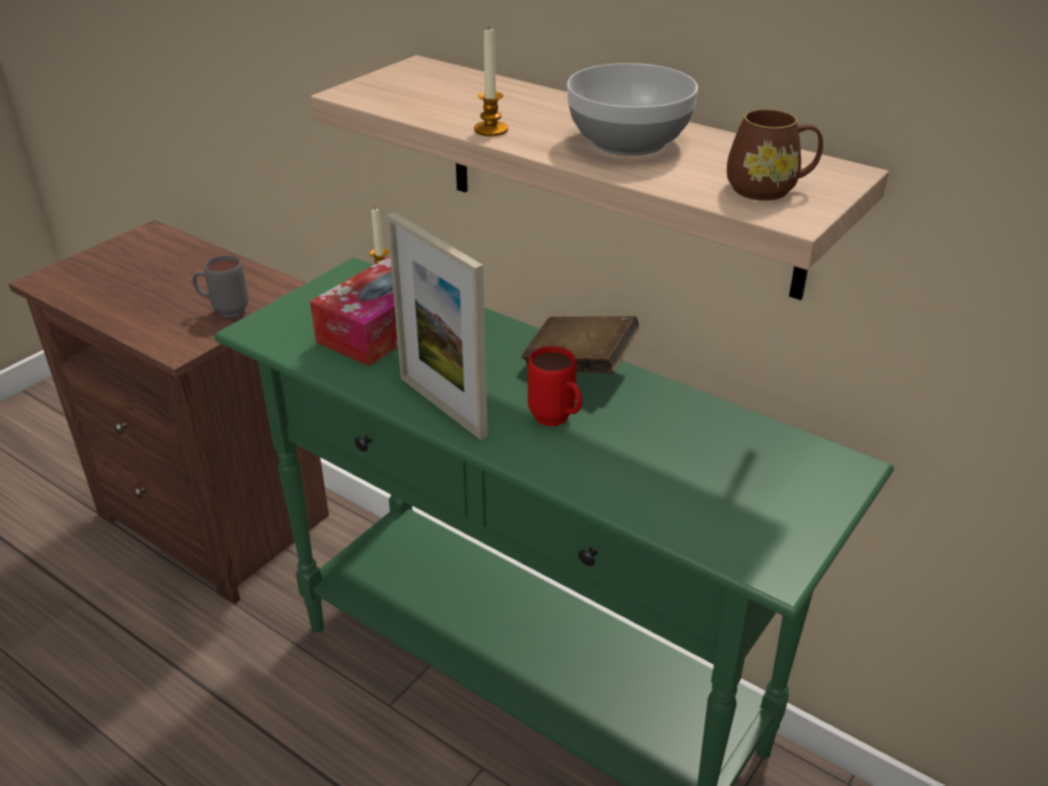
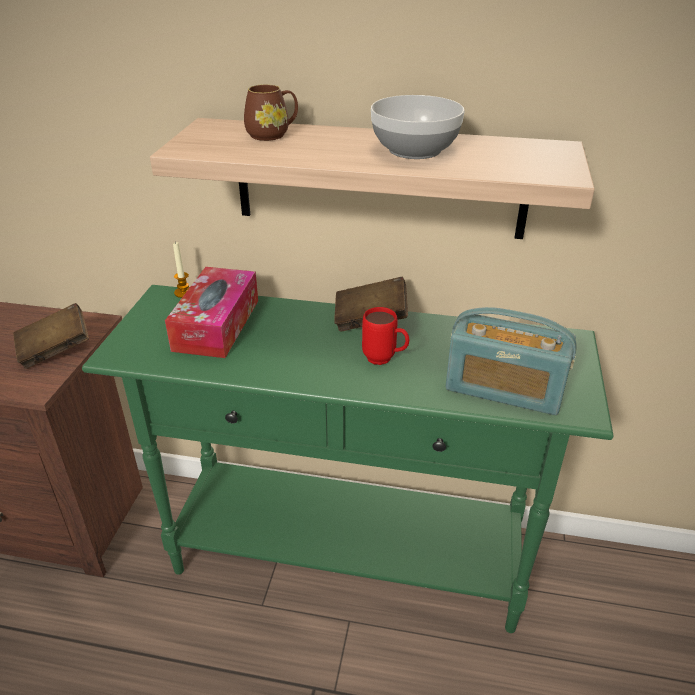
camera: 25 degrees left, 0 degrees up
grey mug [192,255,249,318] -> brown book [13,303,89,369]
picture frame [387,212,488,440] -> none
candle [474,29,508,136] -> none
brown mug [727,109,823,200] -> brown mug moved to [244,84,298,141]
none -> radio [446,307,577,415]

